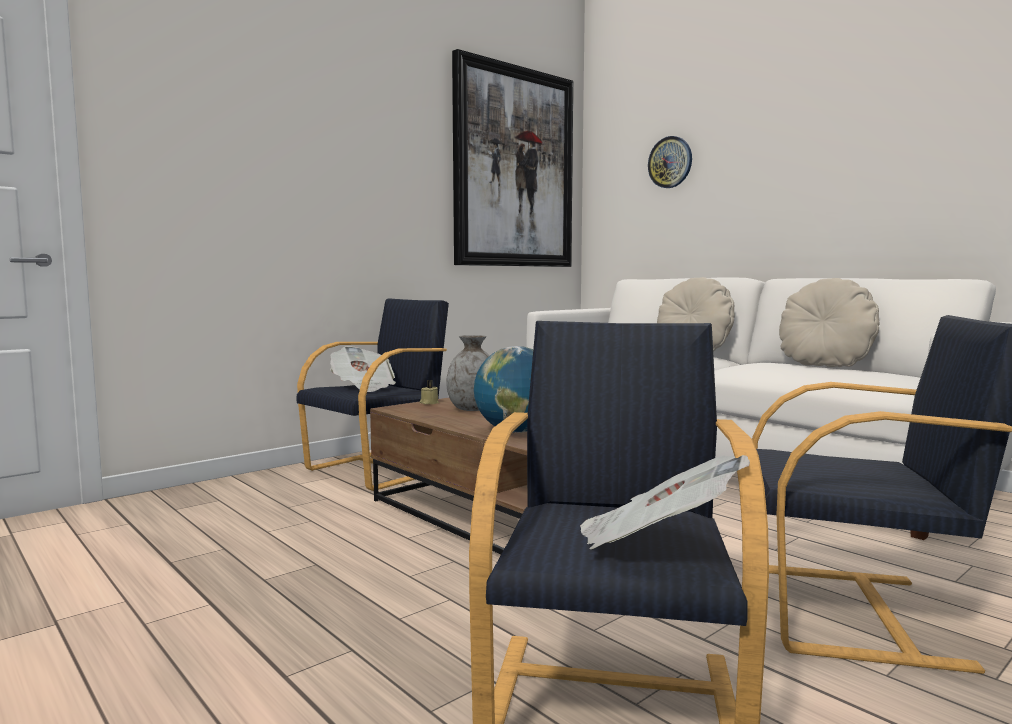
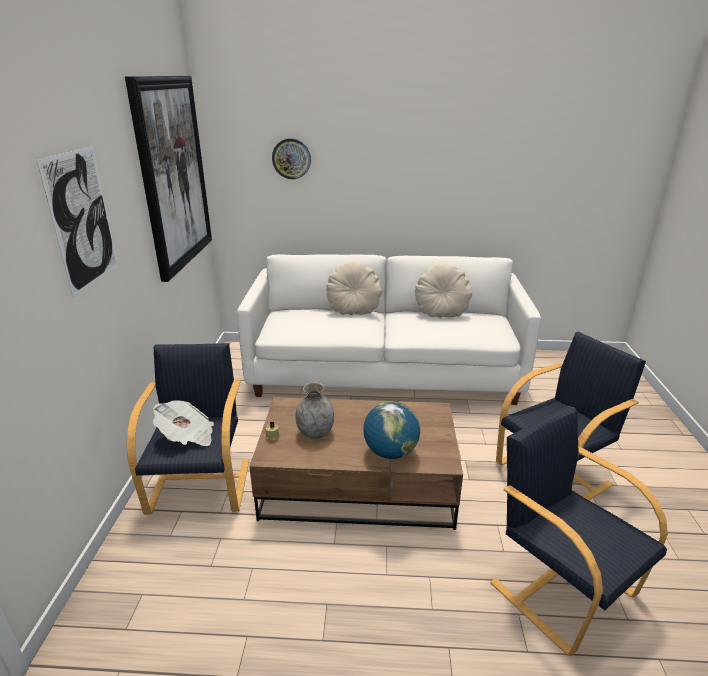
camera: 45 degrees left, 20 degrees up
newspaper [580,455,750,549] -> none
none -> picture [37,146,118,297]

